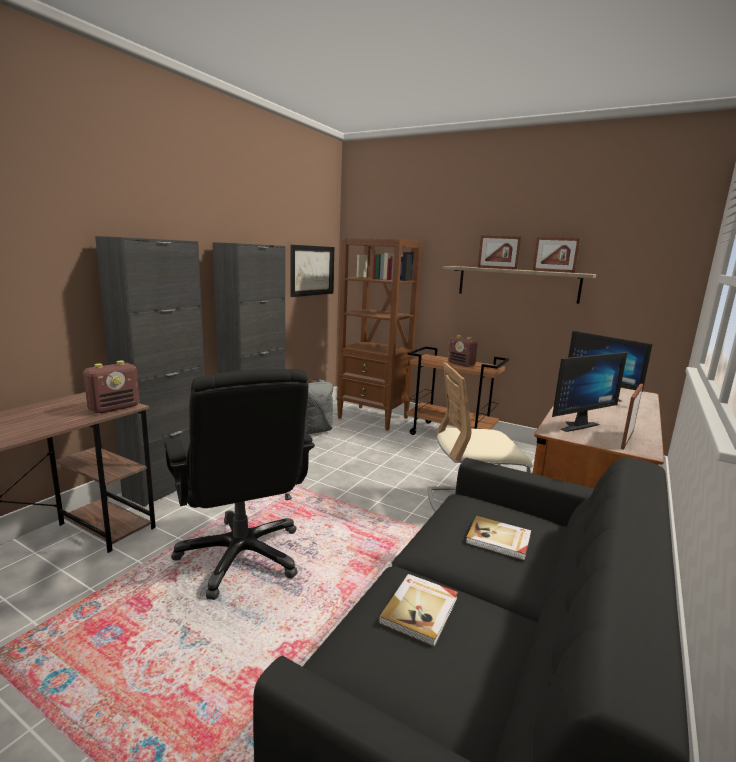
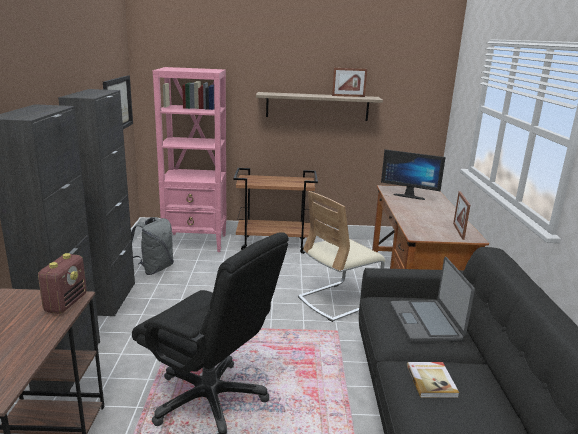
camera: 30 degrees left, 5 degrees up
brown bookcase [337,238,422,431] -> pink bookcase [152,67,226,252]
radio [448,335,478,367] -> none
book [466,516,531,560] -> laptop [390,257,475,342]
picture frame [478,235,521,270] -> none
monitor [552,352,627,432] -> none

